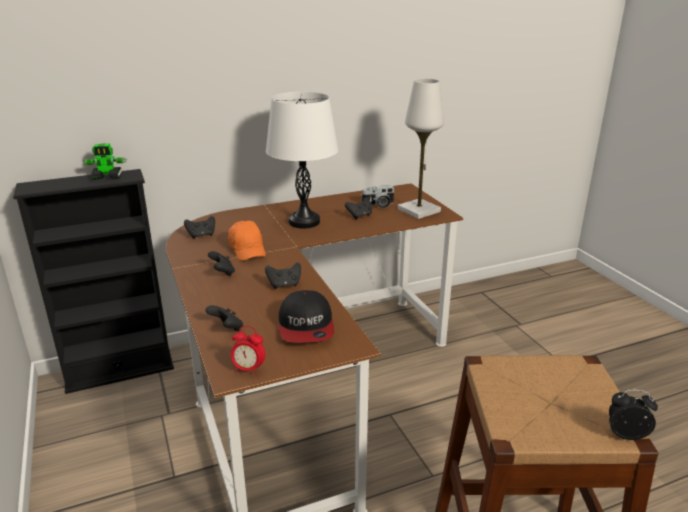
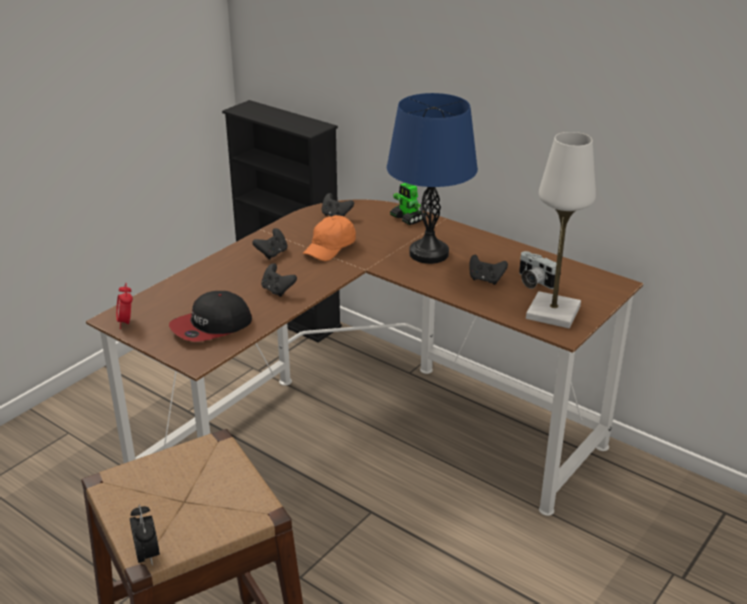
camera: 60 degrees right, 5 degrees up
toy robot [83,143,127,180] -> toy robot moved to [390,183,424,225]
black game controller [205,305,243,332] -> none
white table lamp [266,92,338,228] -> blue table lamp [387,93,478,264]

